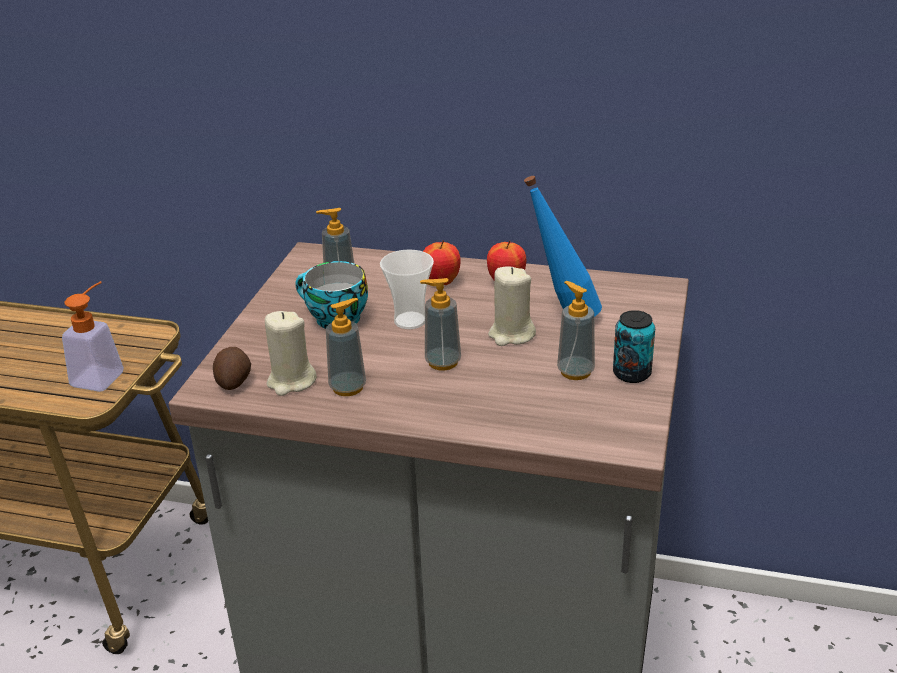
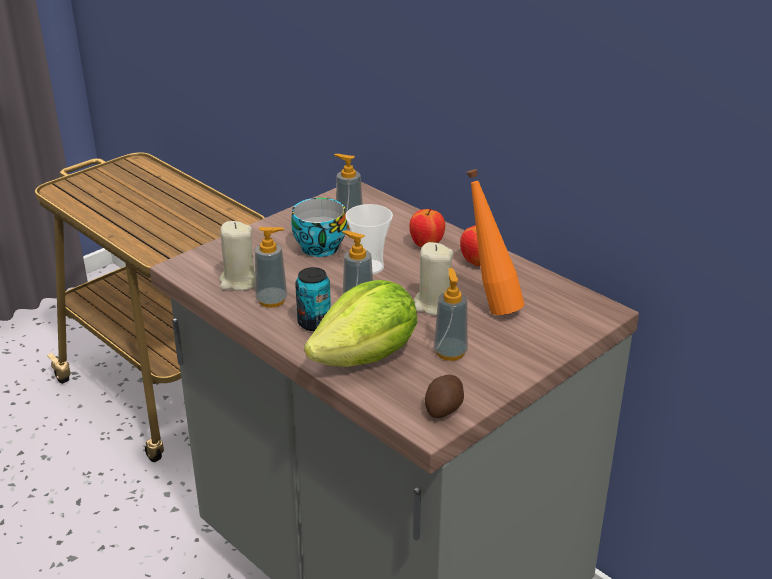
camera: 30 degrees right, 0 degrees up
soap dispenser [62,281,124,392] -> none
potato [213,347,251,390] -> potato moved to [425,375,464,418]
blue bottle [524,176,602,317] -> orange bottle [466,169,525,315]
can [613,310,655,383] -> can moved to [295,267,331,331]
none -> lettuce [304,280,417,367]

